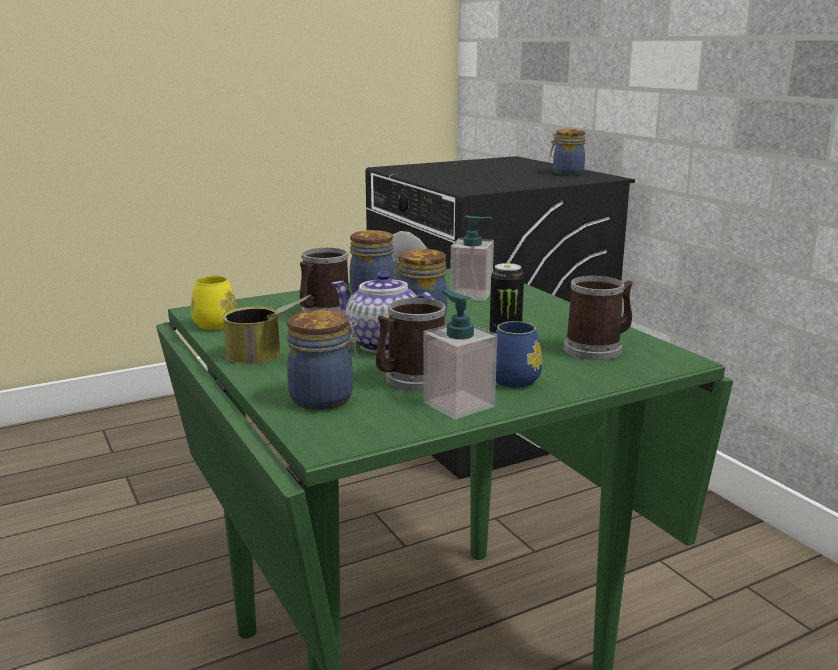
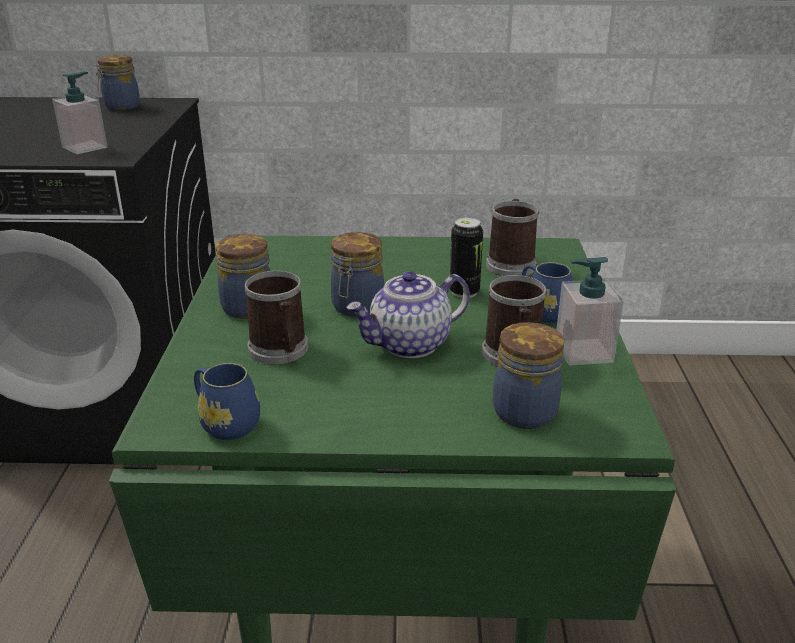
camera: 60 degrees left, 10 degrees up
yellow mug [191,275,237,330] -> blue mug [194,363,260,440]
can [222,295,311,364] -> none
soap dispenser [450,216,494,301] -> soap dispenser moved to [52,72,107,154]

